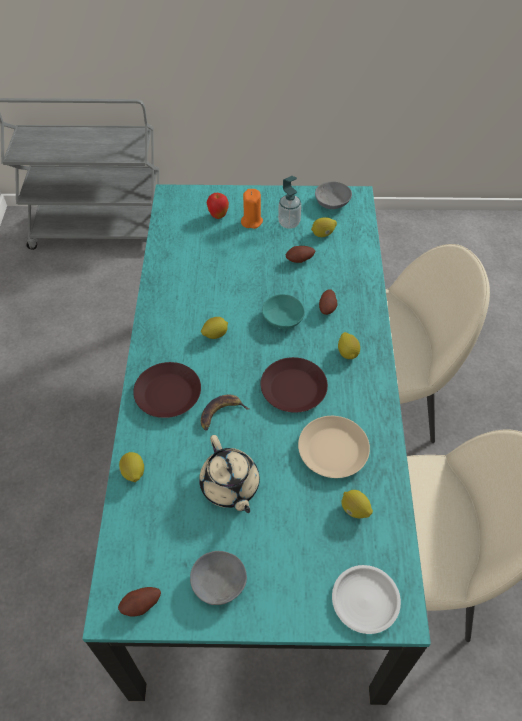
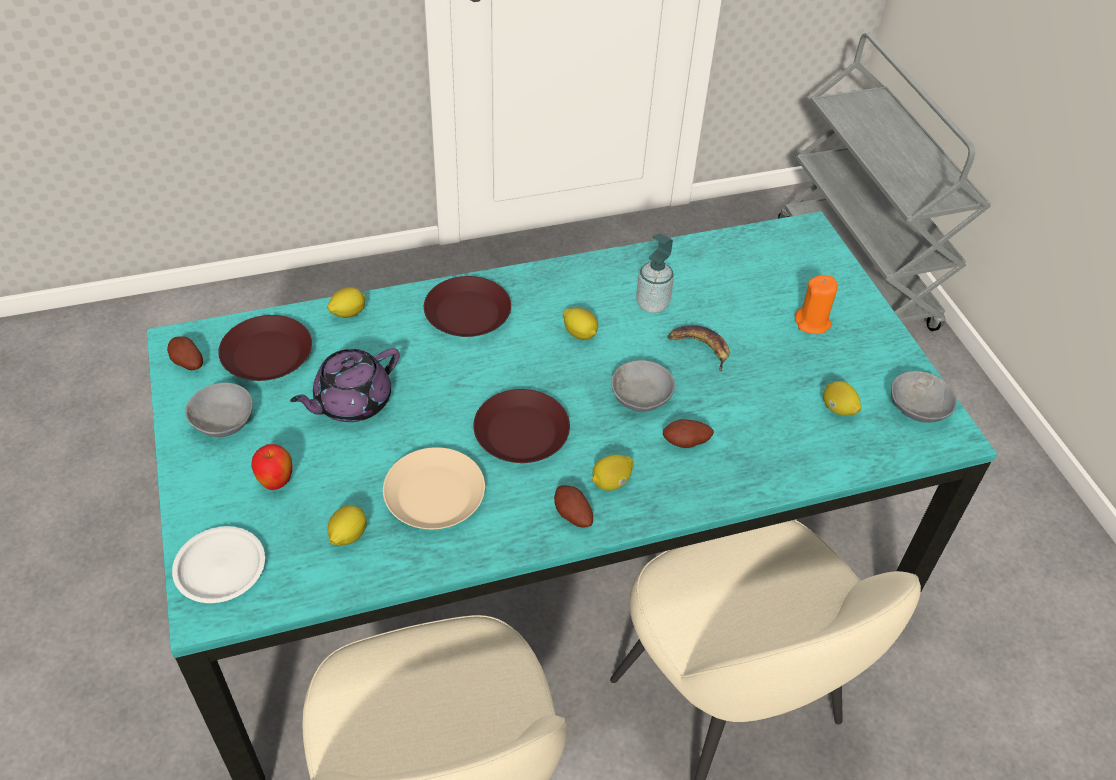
camera: 70 degrees right, 5 degrees down
beige teapot [199,435,260,513] -> purple teapot [290,348,400,422]
banana [201,395,249,431] -> banana moved to [667,325,729,372]
apple [206,193,229,219] -> apple moved to [251,444,292,490]
turquoise bowl [262,294,305,329] -> grey bowl [611,360,675,412]
soap dispenser [278,176,301,229] -> soap dispenser moved to [636,233,674,313]
potato [286,246,315,263] -> potato moved to [554,485,593,528]
none -> brown plate [218,315,312,381]

